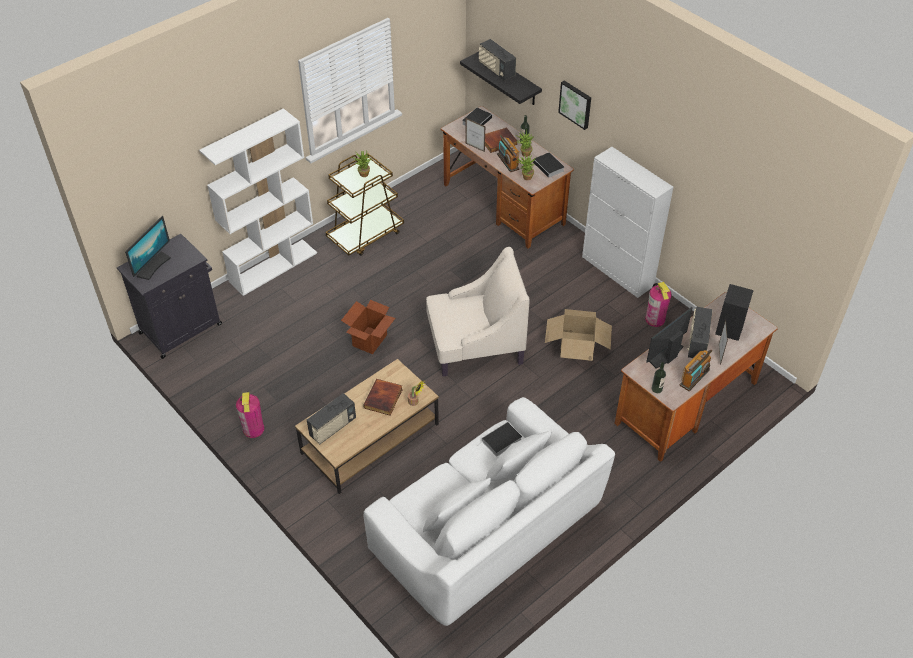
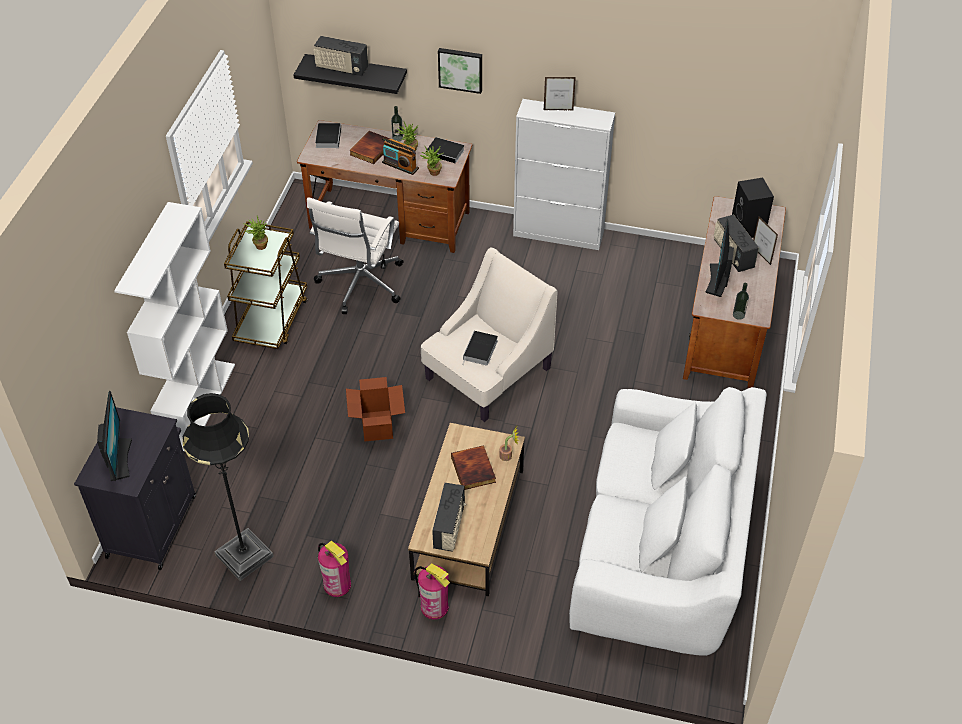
camera: 35 degrees left, 0 degrees up
picture frame [465,118,486,152] -> picture frame moved to [544,77,576,110]
book [478,422,522,457] -> book moved to [463,331,498,366]
cardboard box [545,309,612,361] -> none
fire extinguisher [645,282,671,327] -> fire extinguisher moved to [414,563,450,619]
radio [679,350,712,391] -> none
none -> black floor lamp [183,393,274,581]
none -> white office chair [307,197,403,314]

